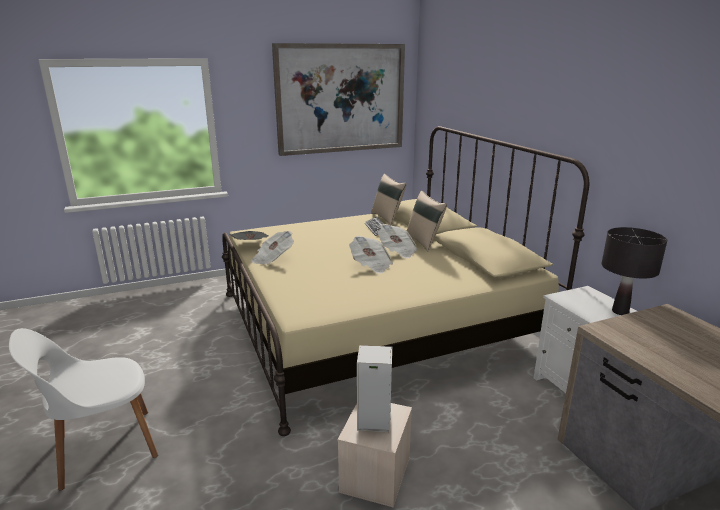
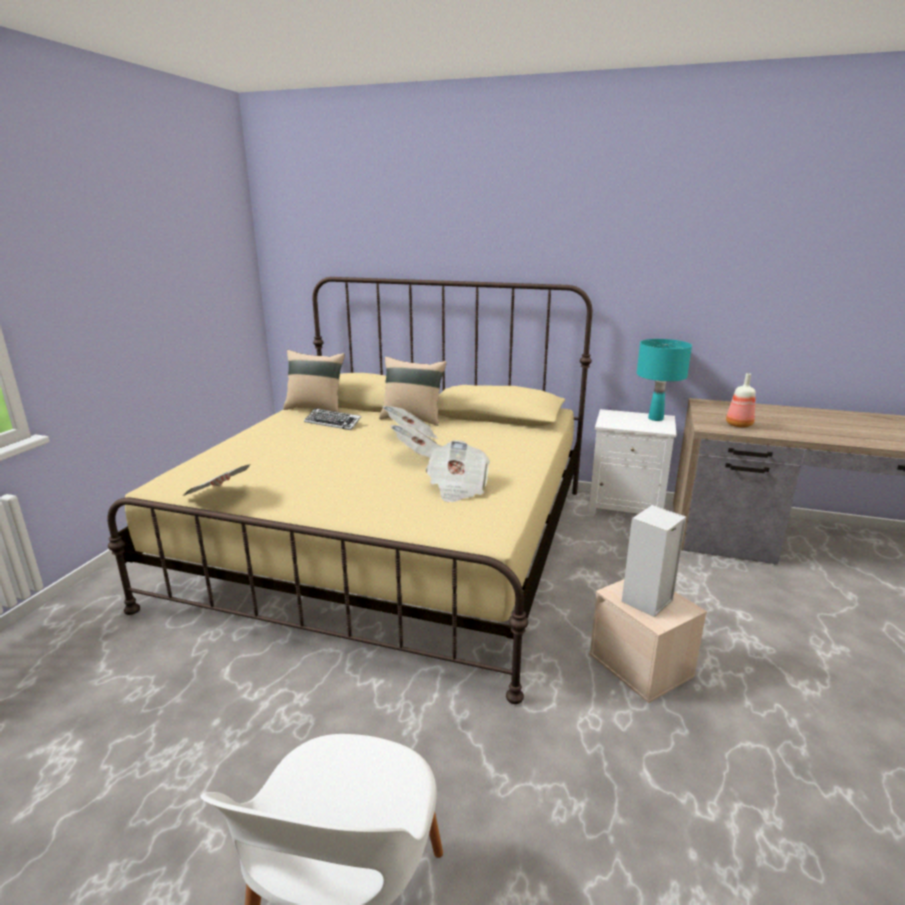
camera: 50 degrees left, 0 degrees up
newspaper [251,231,294,265] -> newspaper moved to [426,440,490,502]
picture [272,43,405,156] -> none
black table lamp [602,227,667,315] -> turquoise table lamp [637,339,692,421]
none -> bottle [726,373,756,428]

